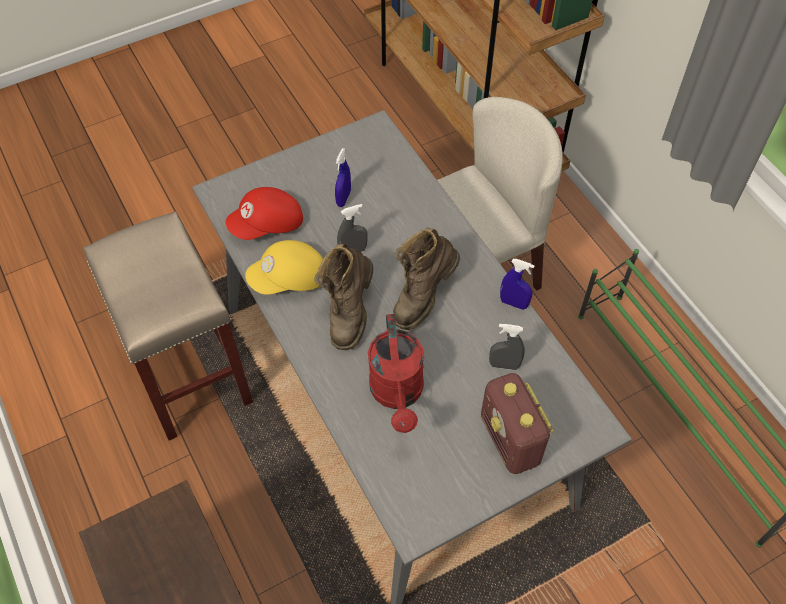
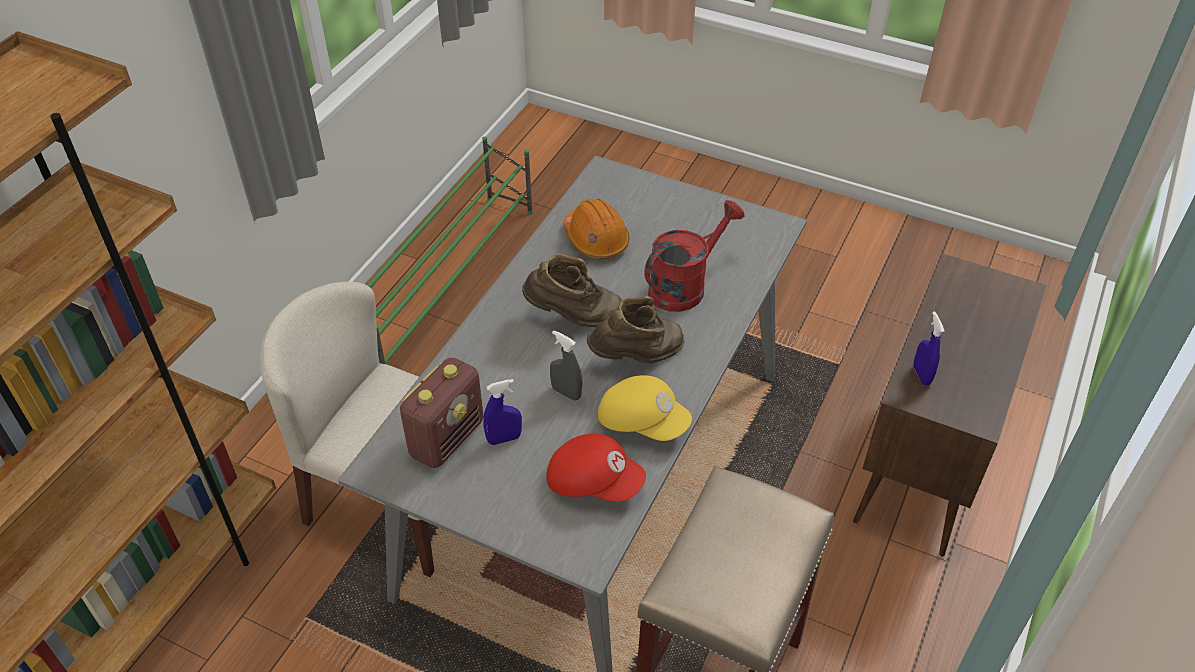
camera: 125 degrees left, 10 degrees down
radio [481,373,554,474] -> radio moved to [400,358,484,468]
grey spray bottle [489,324,525,370] -> orange hard hat [564,199,630,259]
blue spray bottle [500,259,535,310] -> blue spray bottle moved to [914,311,945,385]

